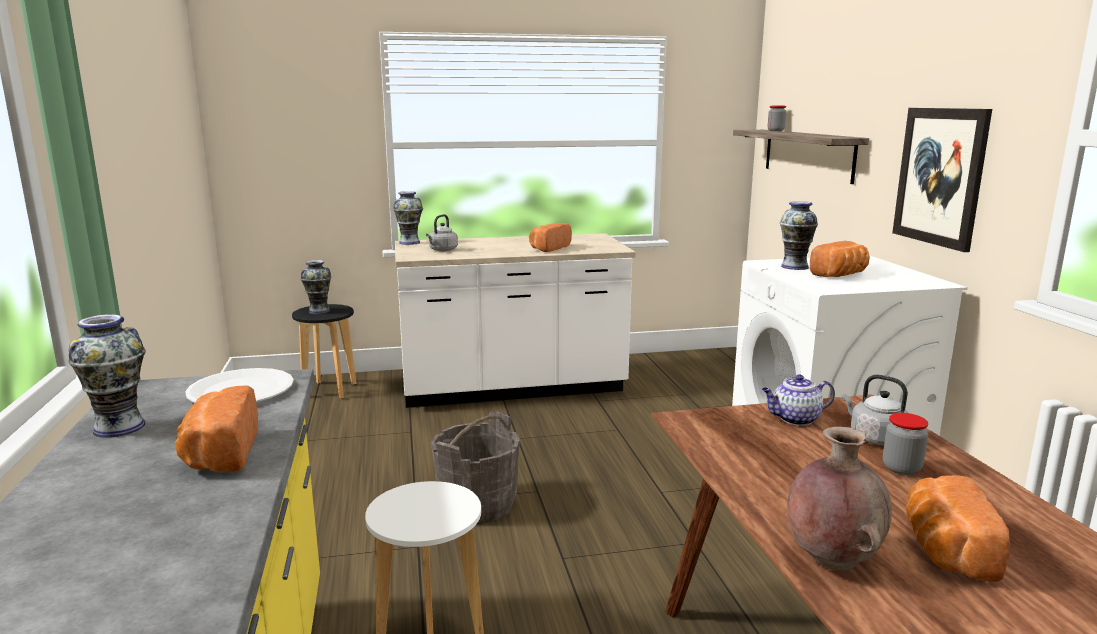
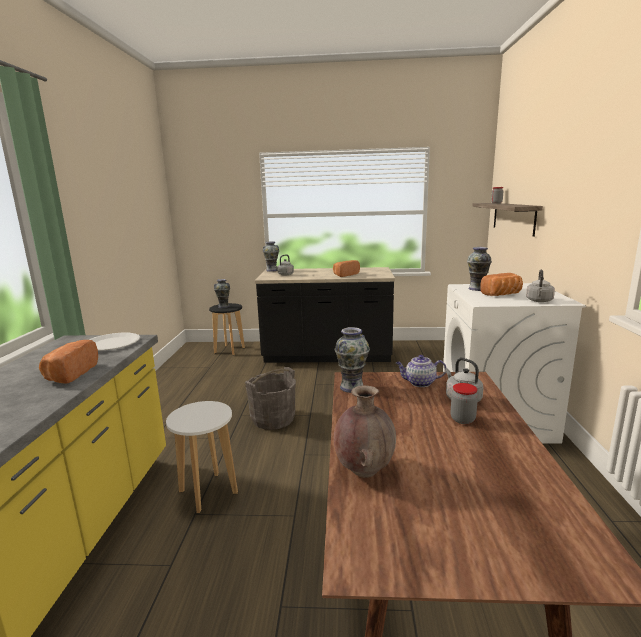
camera: 15 degrees right, 0 degrees up
vase [69,314,146,438] -> vase moved to [335,327,370,393]
white counter [395,233,636,408] -> black counter [254,267,395,363]
picture [892,108,992,252] -> none
bread [906,475,1010,582] -> none
none -> grey kettle [526,269,555,302]

